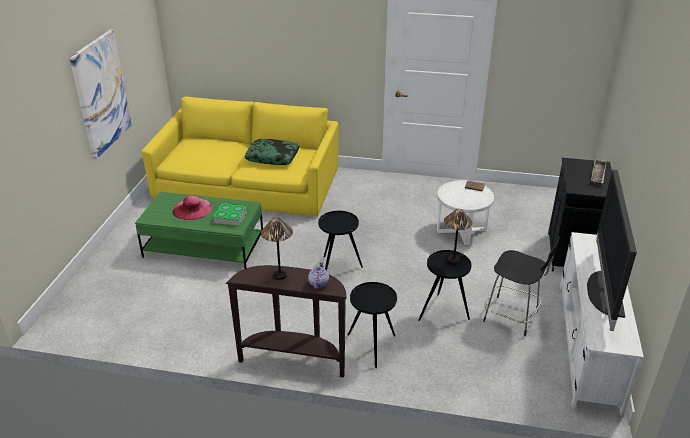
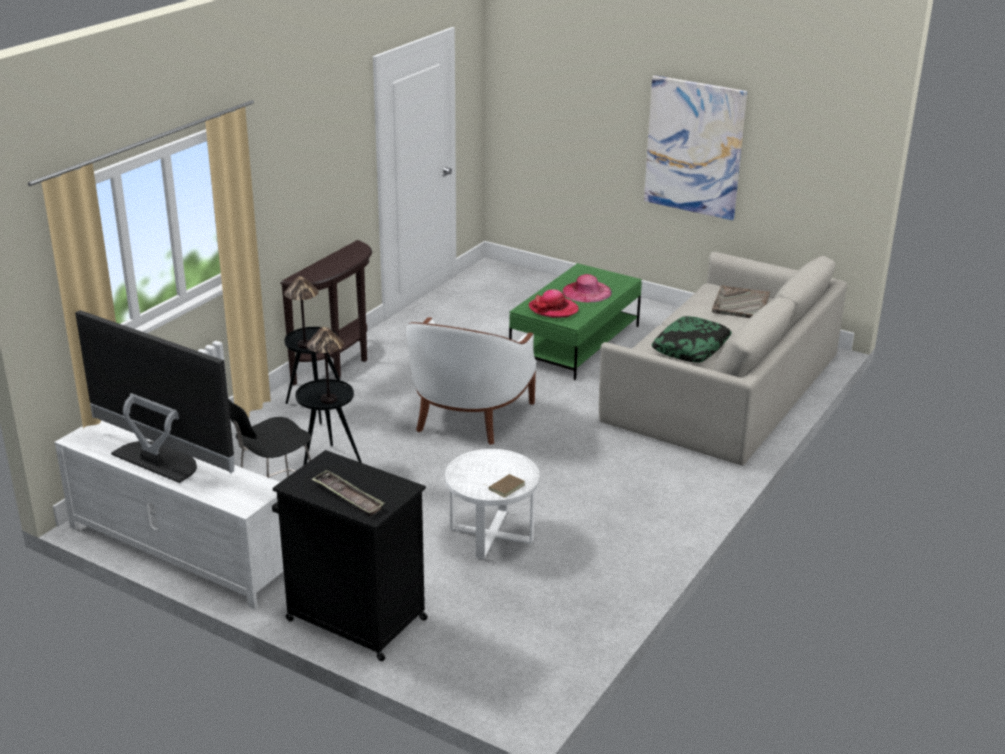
camera: 110 degrees right, 5 degrees down
yellow sofa [141,96,339,216] -> grey sofa [599,252,847,466]
book [213,203,248,226] -> hat [529,289,579,318]
table lamp [261,218,293,280] -> table lamp moved to [284,276,319,349]
teapot [308,262,329,289] -> none
black side table [318,211,363,270] -> white armchair [406,317,537,445]
none -> grey tray [712,285,770,318]

